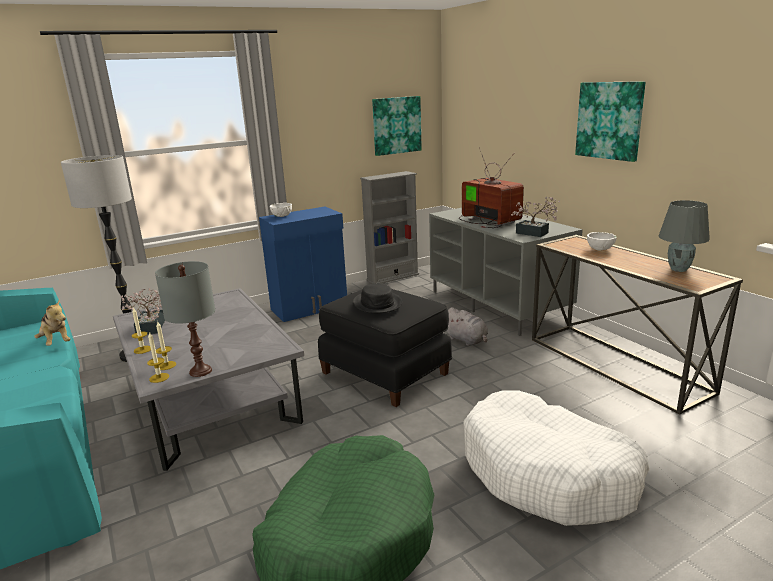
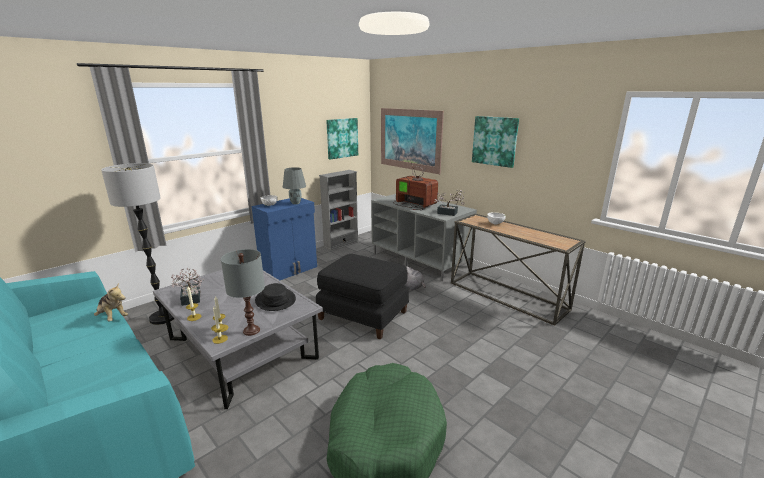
camera: 15 degrees left, 0 degrees up
black hat [353,283,402,313] -> black hat moved to [255,283,296,311]
white dog bed [463,390,649,526] -> none
grey table lamp [659,200,710,272] -> grey table lamp moved to [283,167,306,204]
none -> picture [381,108,444,174]

